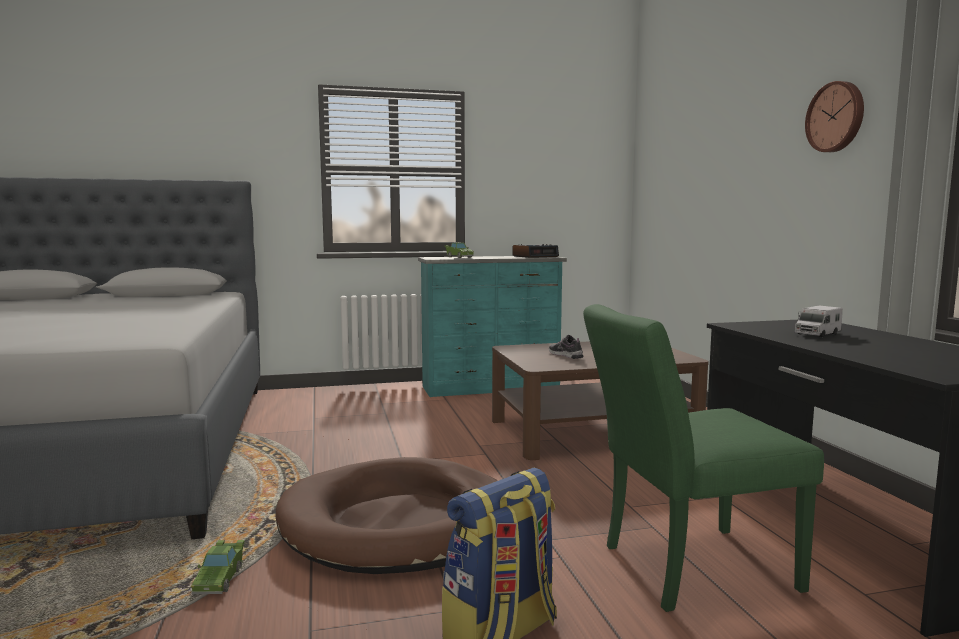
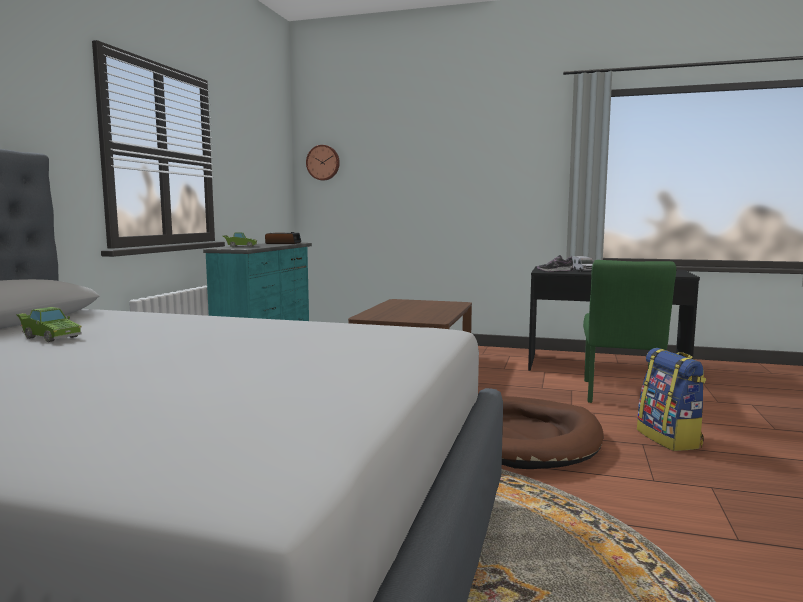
camera: 60 degrees left, 0 degrees up
green toy car [191,540,245,594] -> green toy car moved to [16,307,82,342]
shoe [549,335,583,359] -> shoe moved to [537,255,574,272]
wall clock [805,81,864,152] -> wall clock moved to [306,145,340,180]

